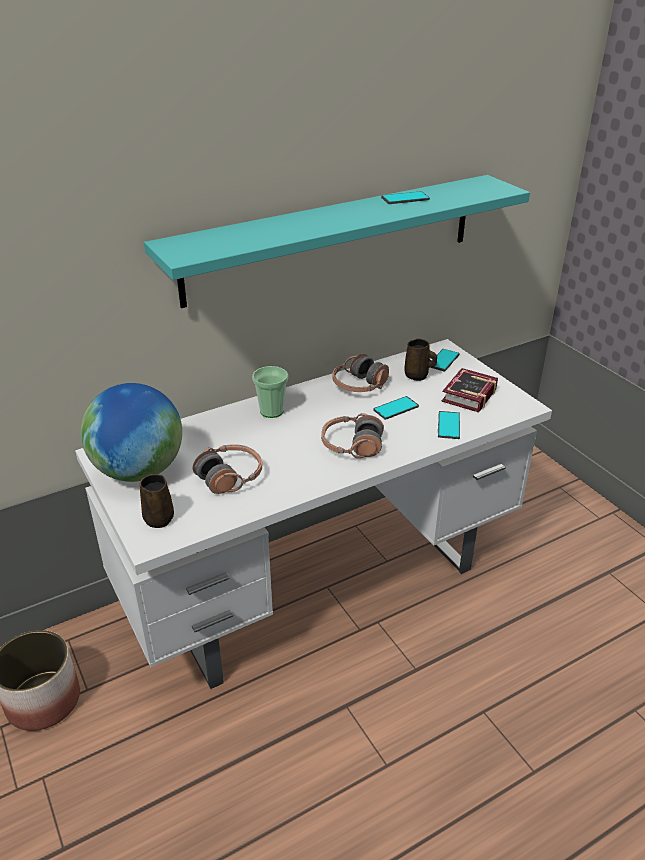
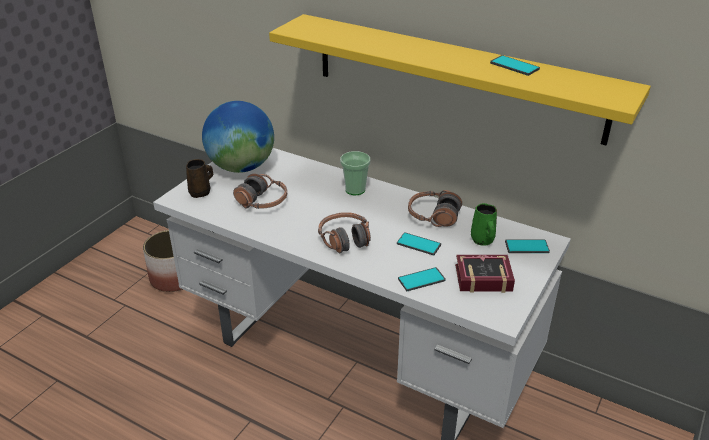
camera: 60 degrees right, 0 degrees up
turquoise shelf [144,175,530,308] -> yellow shelf [269,14,651,145]
brown mug [404,339,437,381] -> green mug [471,203,497,246]

